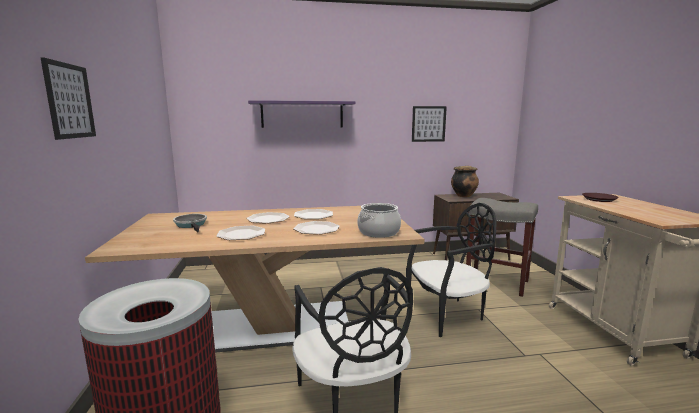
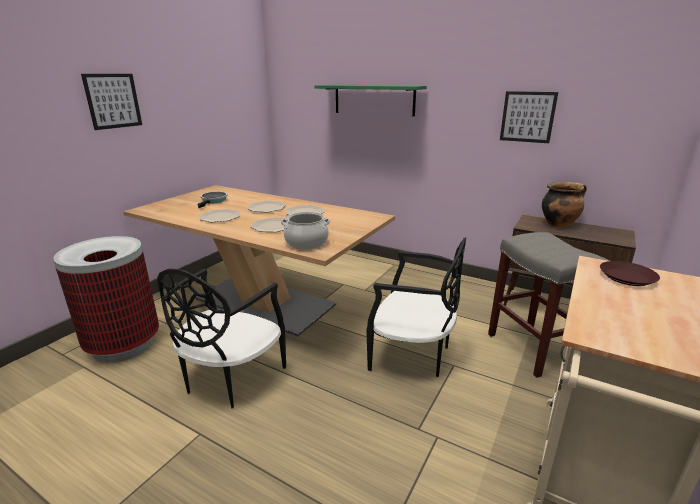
camera: 40 degrees right, 10 degrees up
purple shelf [248,100,356,128] -> green shelf [314,85,427,116]

